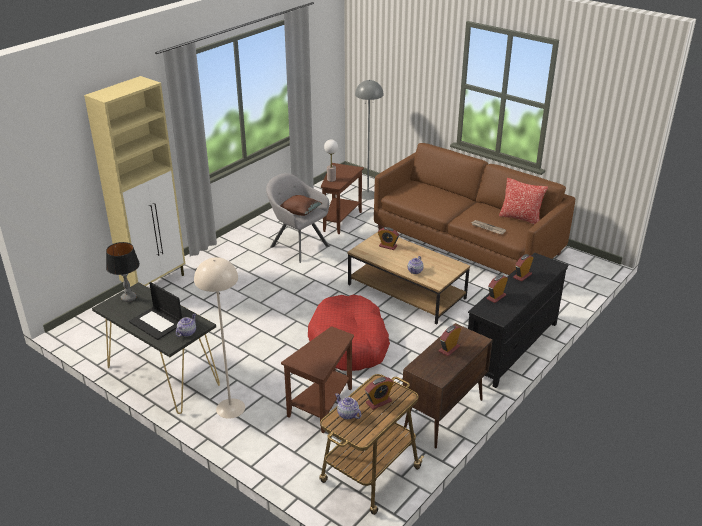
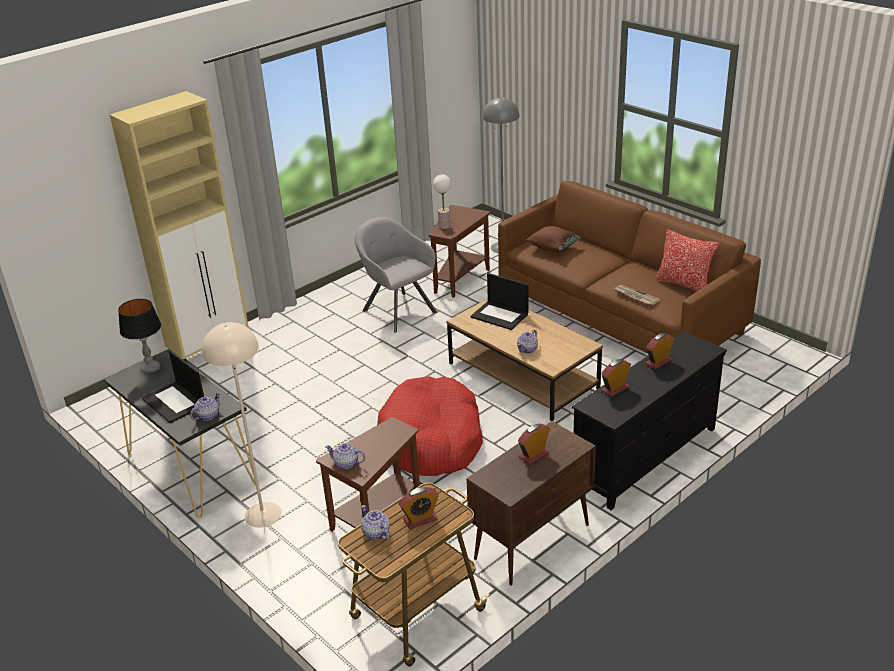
camera: 10 degrees right, 0 degrees up
brown pillow [280,195,322,216] -> brown pillow moved to [527,226,582,253]
alarm clock [378,227,399,250] -> laptop [470,273,529,330]
none -> teapot [325,443,365,469]

